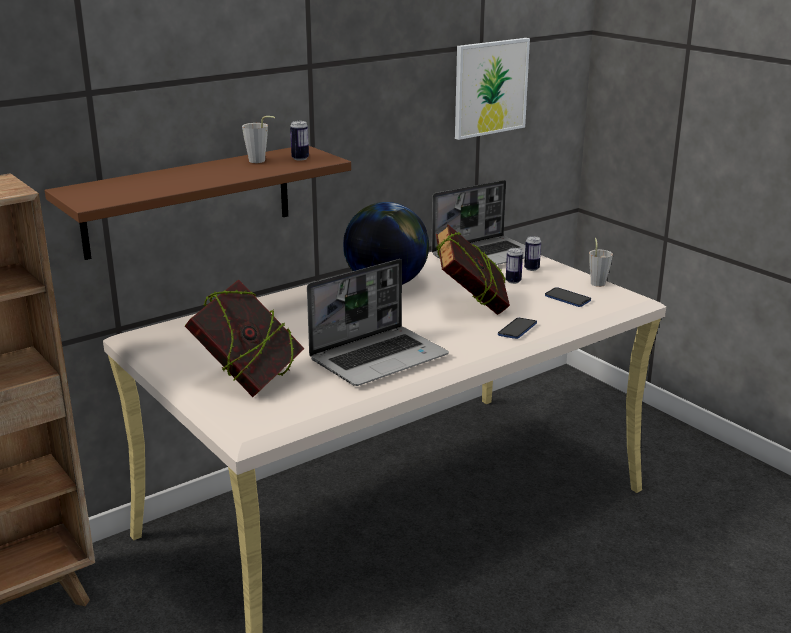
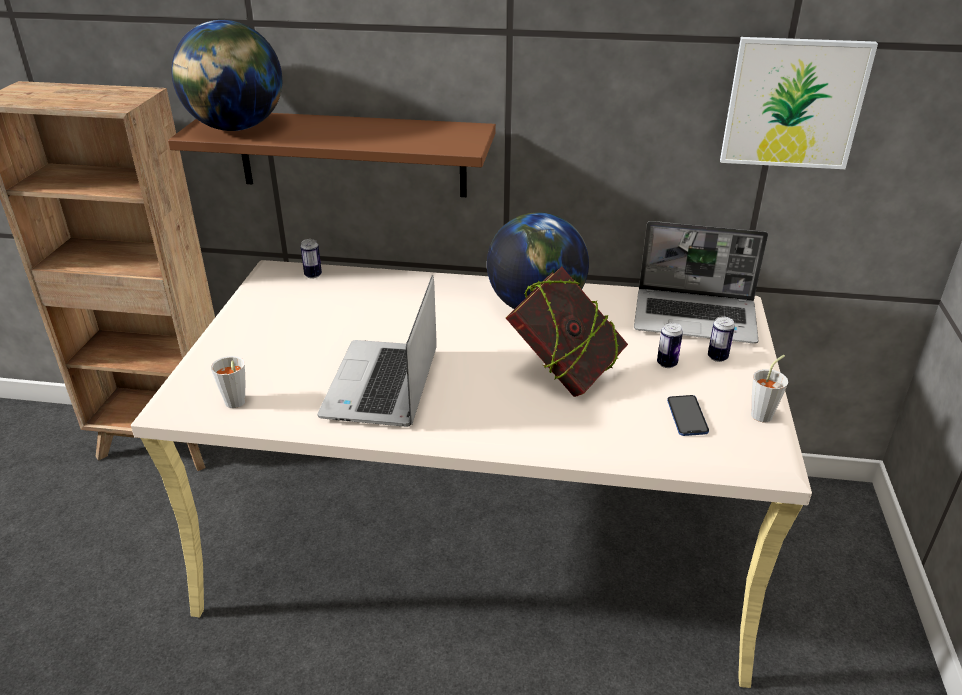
camera: 45 degrees right, 10 degrees up
book [185,279,305,397] -> none
grey cup [242,116,275,163] -> grey cup moved to [211,356,246,408]
can [290,121,309,161] -> can moved to [300,239,322,278]
laptop [307,259,449,386] -> laptop turned 90 degrees clockwise [318,275,437,427]
phone [498,318,537,339] -> none
none -> globe [171,20,282,131]

